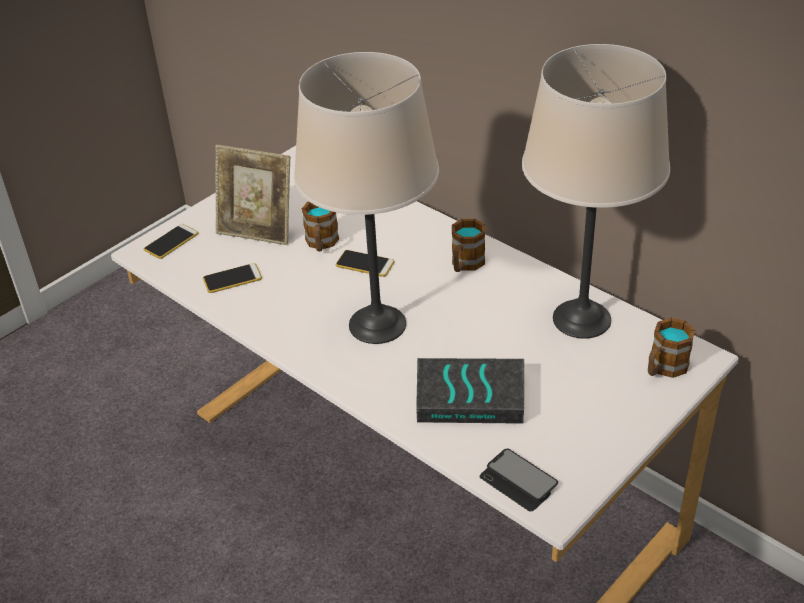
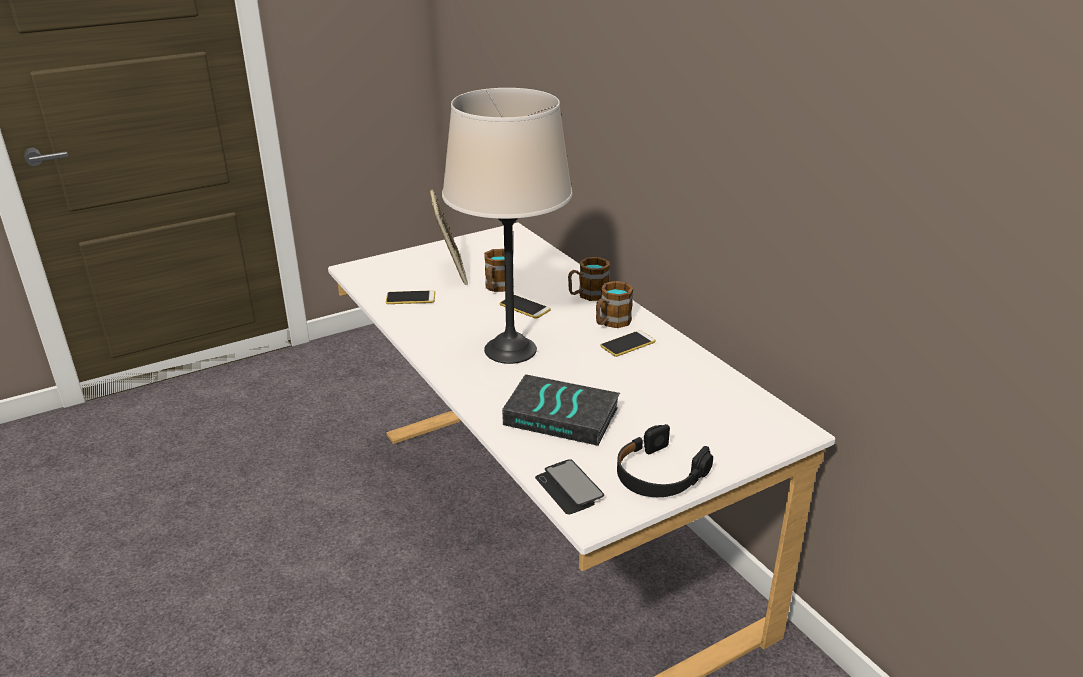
camera: 15 degrees right, 10 degrees down
phone [144,224,199,259] -> phone moved to [600,330,656,357]
picture frame [216,145,290,245] -> picture frame turned 135 degrees counterclockwise [430,190,468,285]
beige table lamp [522,44,670,339] -> none
mug [648,318,695,378] -> mug moved to [568,257,610,301]
none -> black headphones [617,424,713,497]

